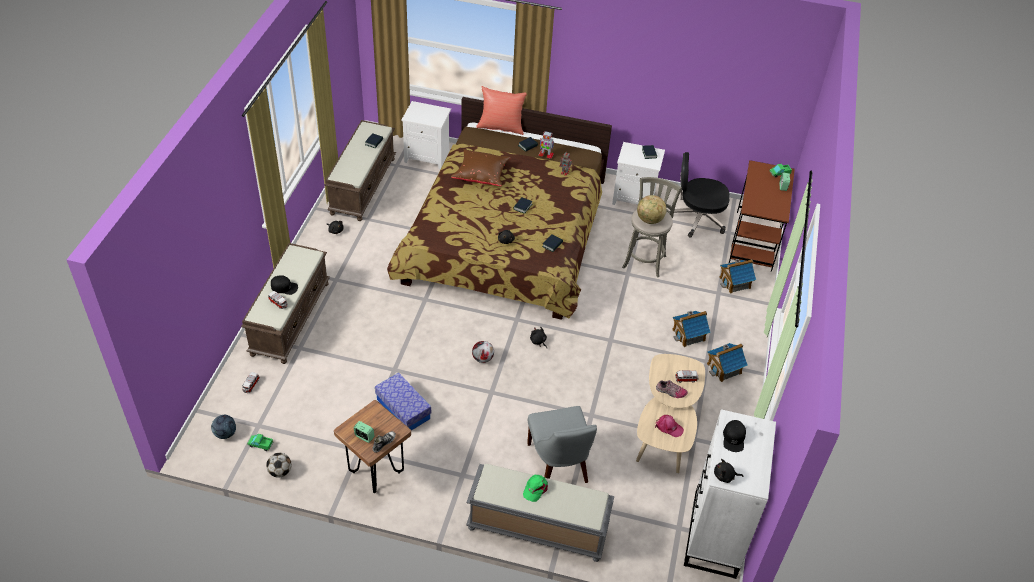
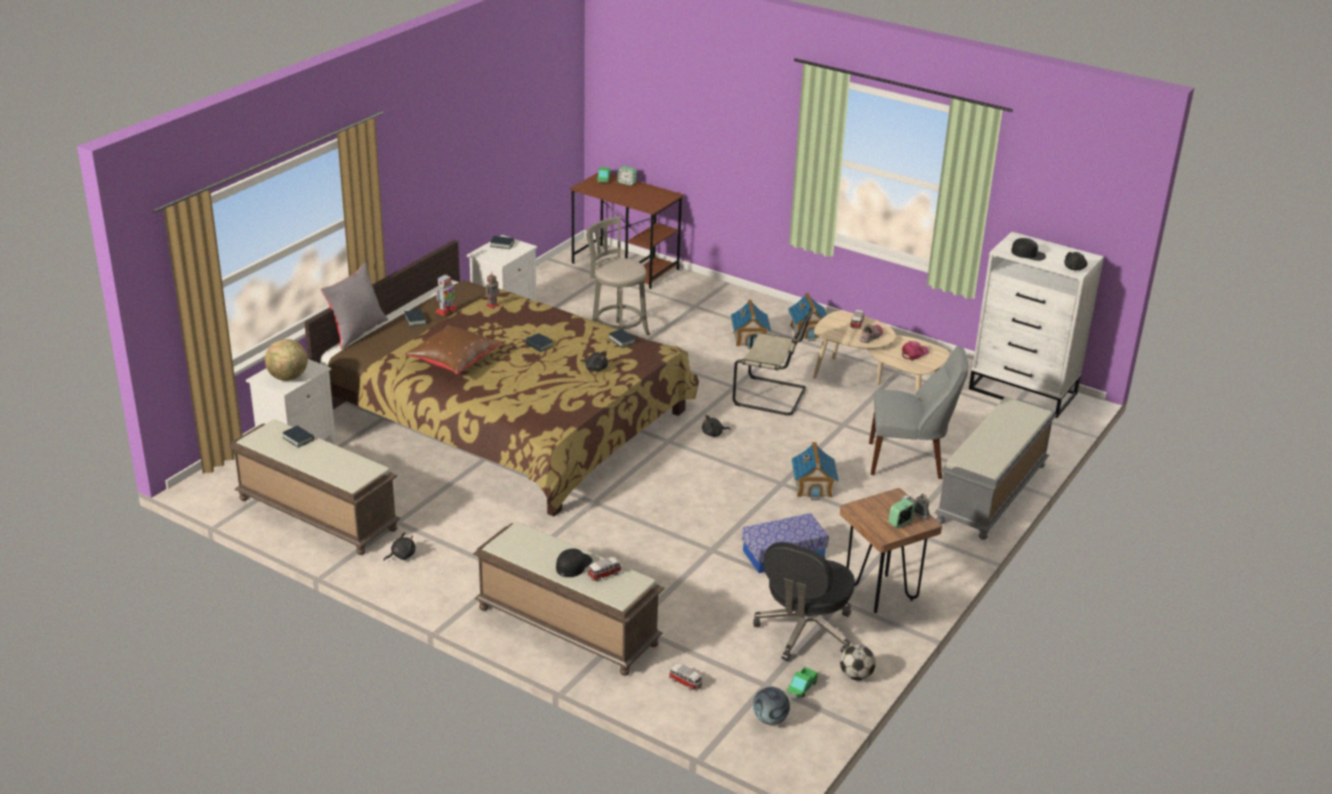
camera: 70 degrees left, 15 degrees down
football [472,341,494,363] -> none
red pillow [476,86,527,135] -> grey pillow [321,263,388,350]
green cap [523,475,548,502] -> none
globe [637,195,666,224] -> globe moved to [265,339,308,381]
black office chair [674,152,730,238] -> black office chair moved to [753,542,855,661]
toy house [719,259,756,294] -> toy house moved to [791,442,839,500]
none -> beige chair [733,308,813,415]

